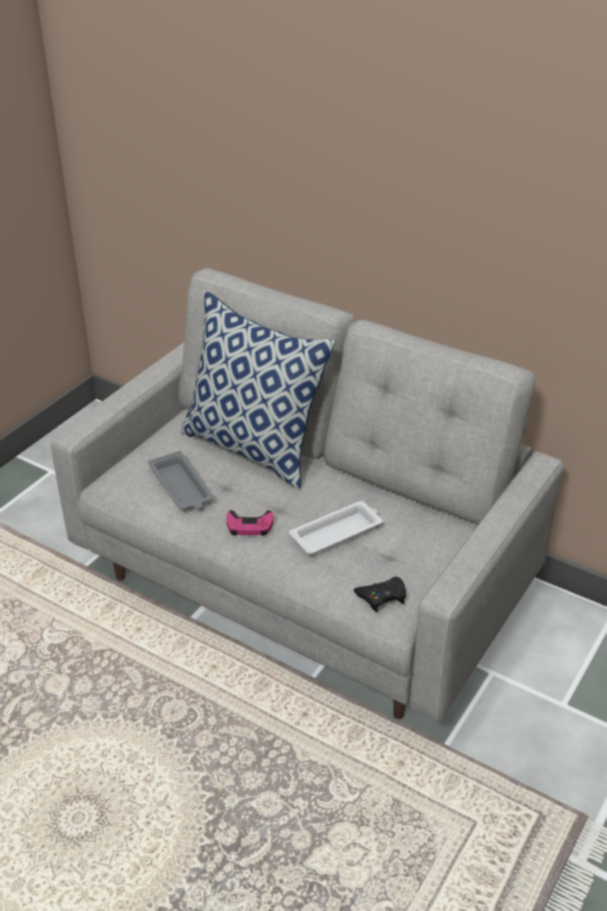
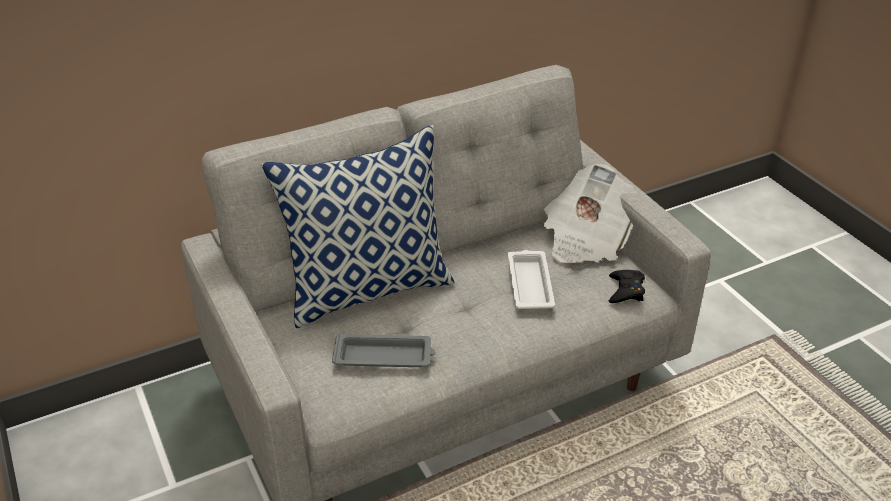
camera: 60 degrees left, 0 degrees up
pink game controller [226,510,273,536] -> none
none -> newspaper [544,164,638,263]

